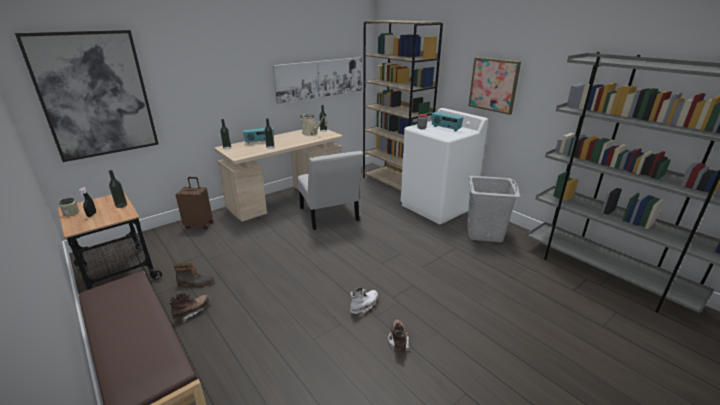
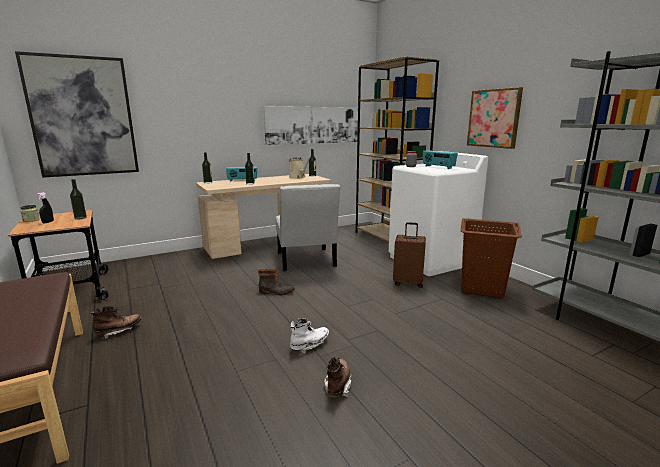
camera: 10 degrees right, 10 degrees down
boot [173,263,214,288] -> boot moved to [259,269,295,295]
brown suitcase [176,177,213,229] -> brown suitcase moved to [393,222,426,288]
grey laundry basket [467,176,520,242] -> brown laundry basket [460,218,522,298]

